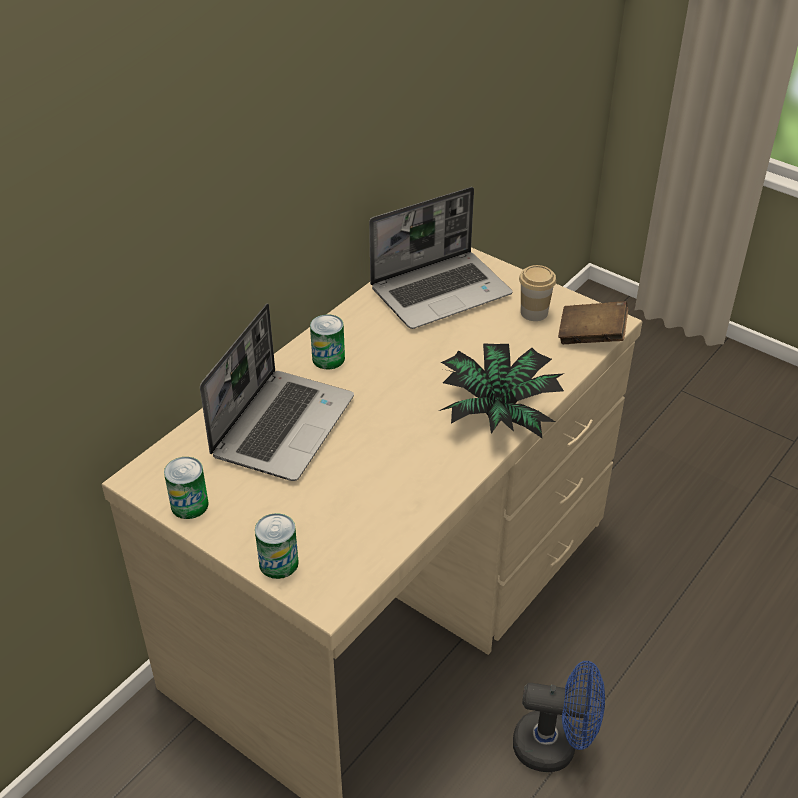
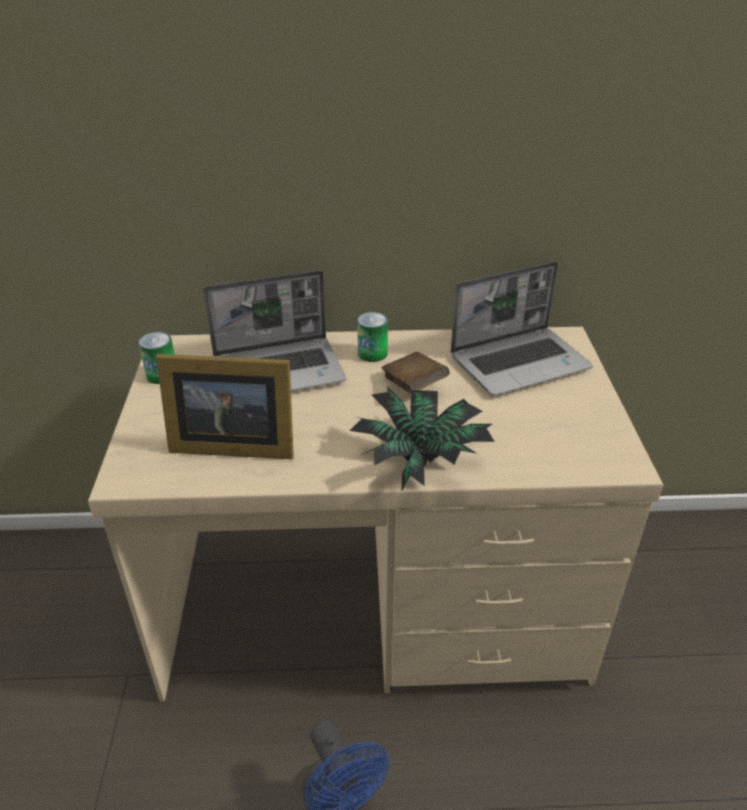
camera: 50 degrees right, 5 degrees down
can [255,513,299,579] -> none
laptop [369,187,512,329] -> laptop turned 45 degrees counterclockwise [450,261,593,396]
cup [519,265,556,321] -> none
brown book [558,301,628,344] -> brown book moved to [381,352,450,394]
none -> picture frame [156,354,294,459]

